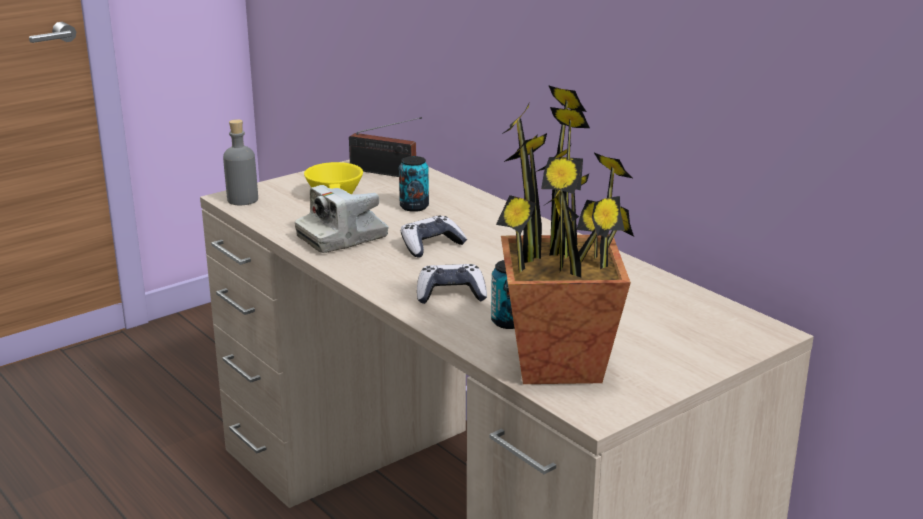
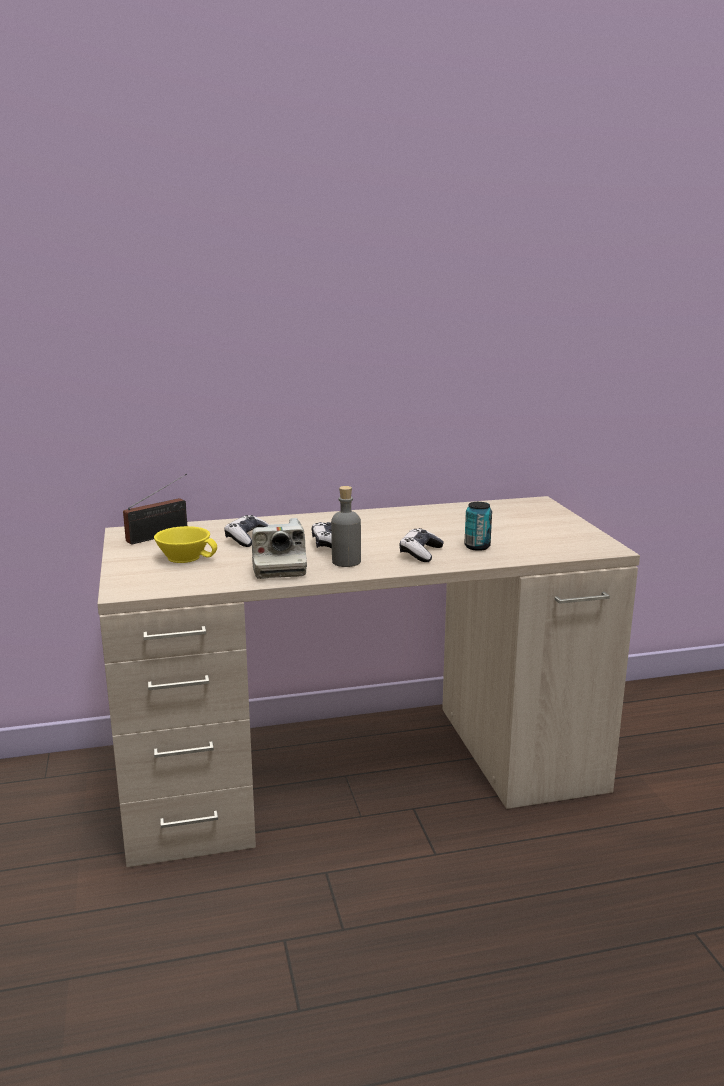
camera: 65 degrees left, 5 degrees down
grey bottle [223,119,258,205] -> grey bottle moved to [331,486,361,567]
can [399,156,429,212] -> game controller [224,515,269,547]
potted plant [496,85,634,384] -> none

